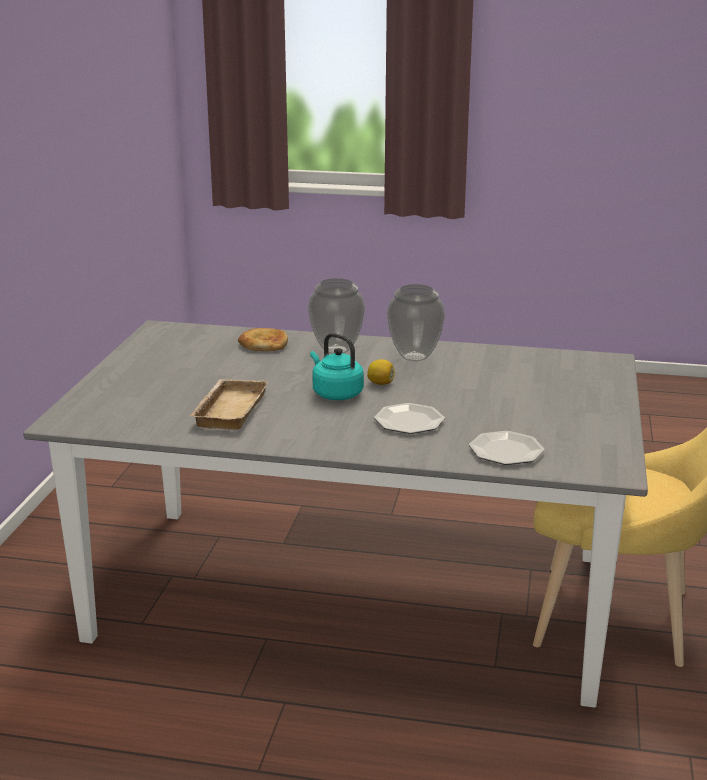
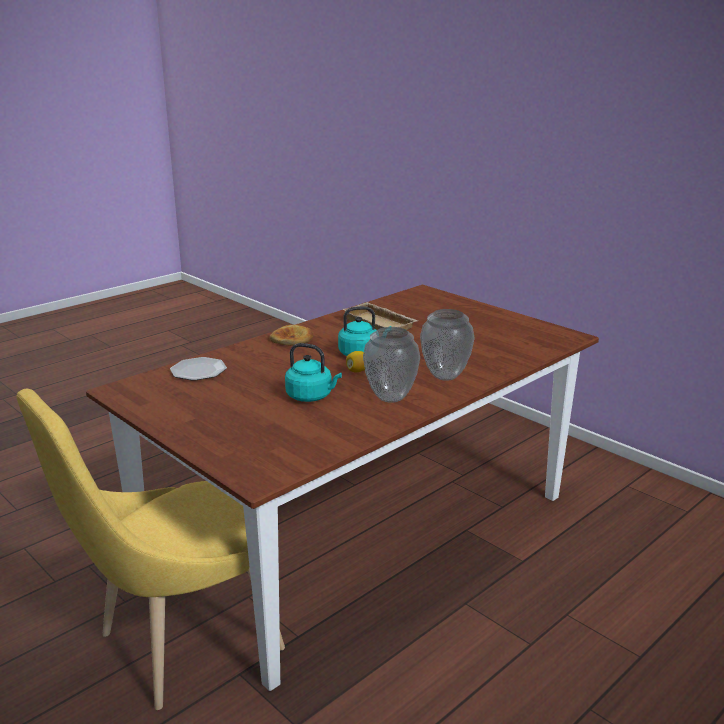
camera: 125 degrees right, 0 degrees up
grey dining table [23,320,648,708] -> brown dining table [86,285,599,691]
bread [238,328,288,351] -> bread moved to [269,325,314,346]
plate [374,403,445,434] -> none
none -> turquoise kettle [285,343,342,402]

